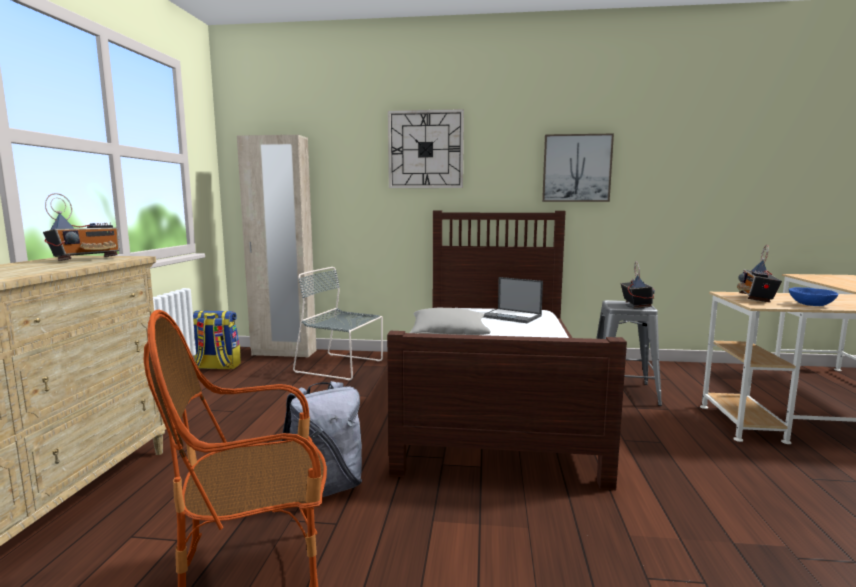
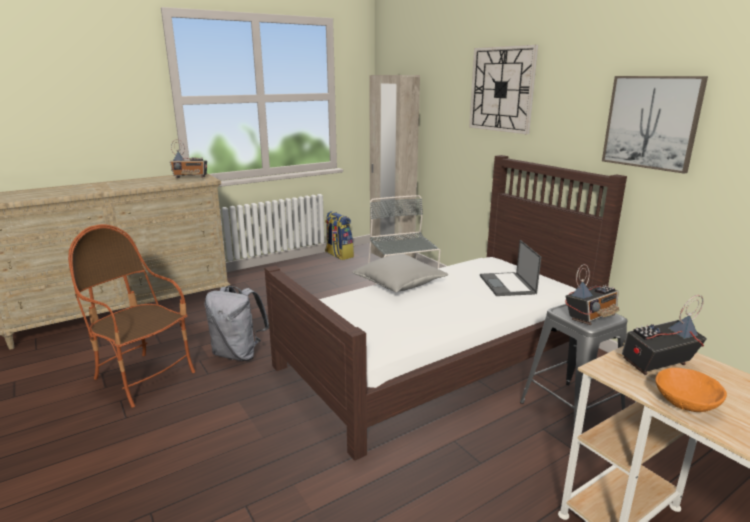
camera: 50 degrees right, 10 degrees up
blue bowl [789,287,838,306] -> orange bowl [655,368,727,412]

